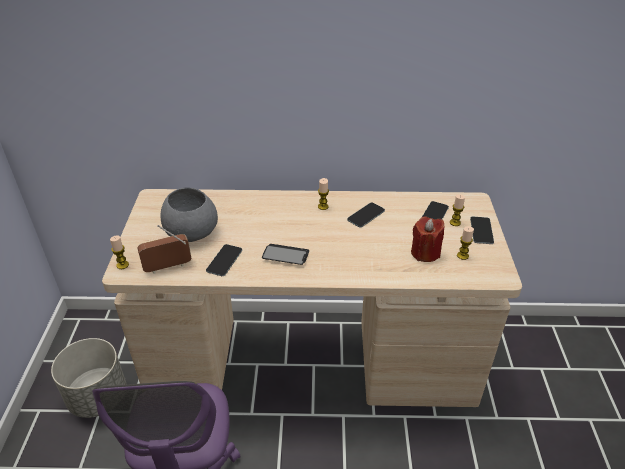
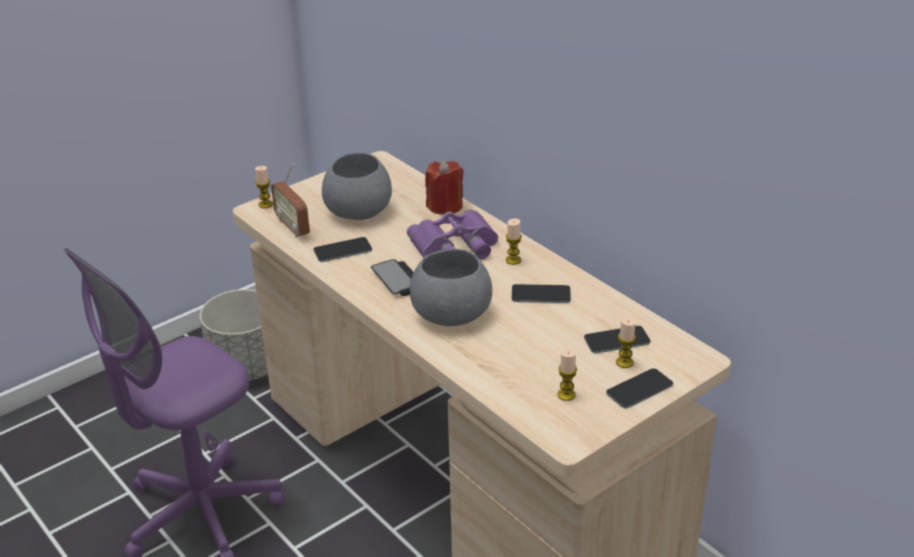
camera: 50 degrees right, 5 degrees down
radio [137,225,191,274] -> radio turned 150 degrees counterclockwise [271,164,310,238]
red candle [411,217,444,262] -> red candle moved to [425,160,464,215]
none -> purple binoculars [407,209,498,259]
none -> grey bowl [410,249,492,326]

